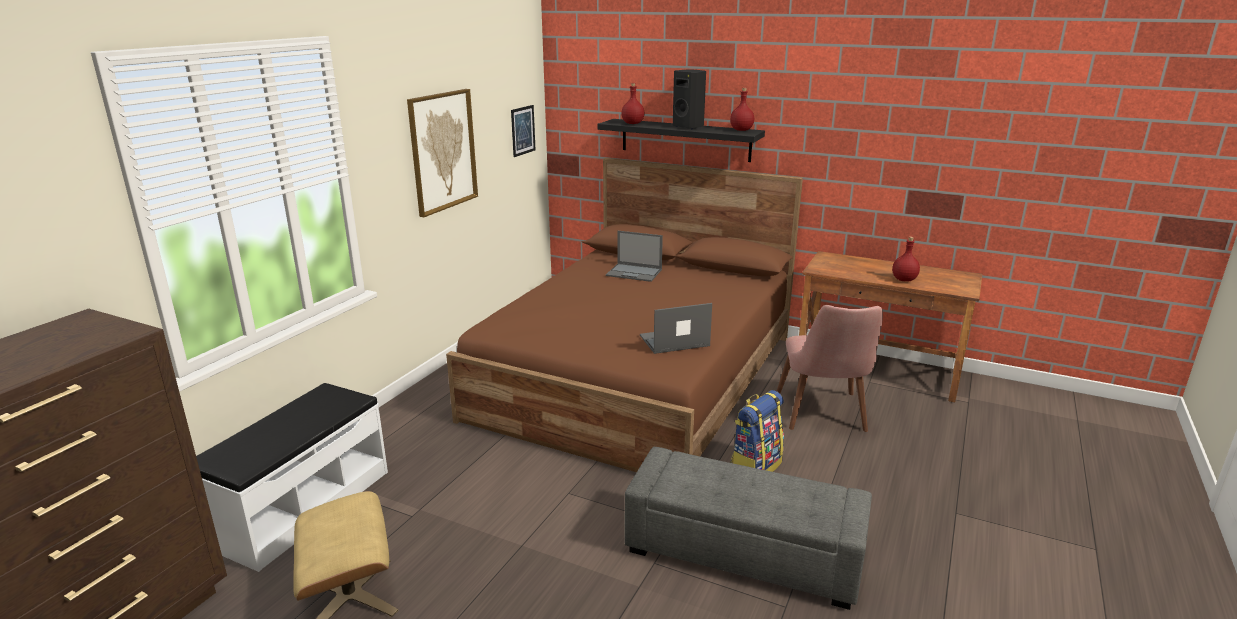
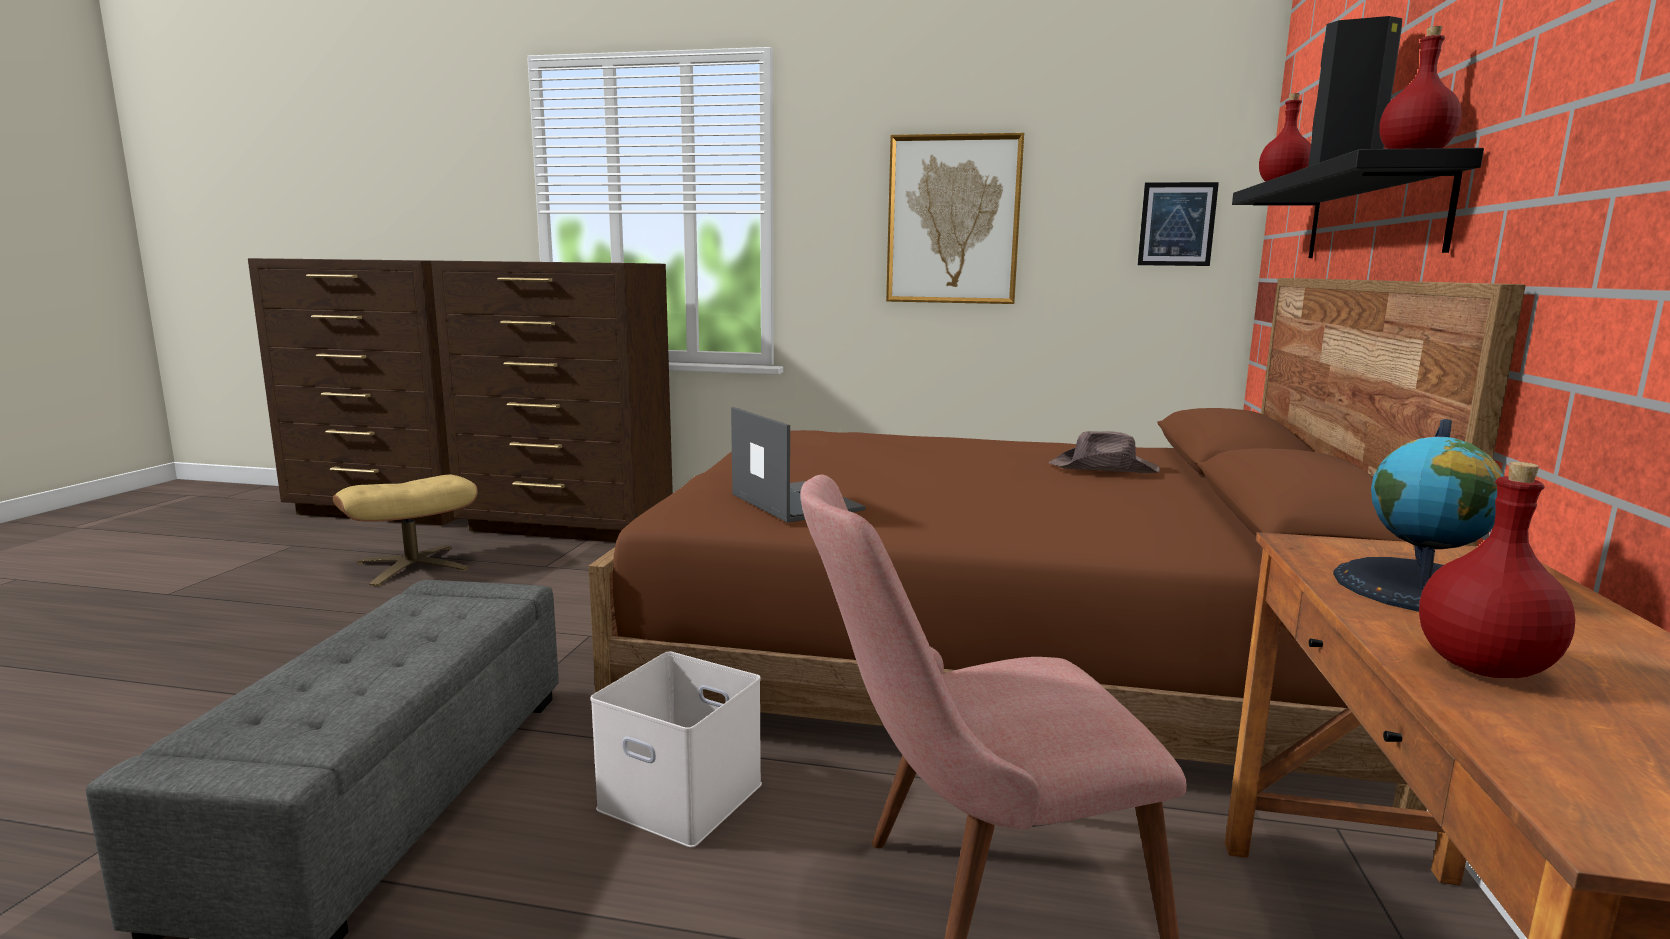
camera: 75 degrees right, 10 degrees down
white bench [196,383,388,572] -> brown dresser [431,260,673,542]
laptop [606,231,663,282] -> brown hat [1049,431,1160,473]
backpack [730,390,784,472] -> white storage box [591,651,762,848]
none -> globe [1333,419,1504,612]

